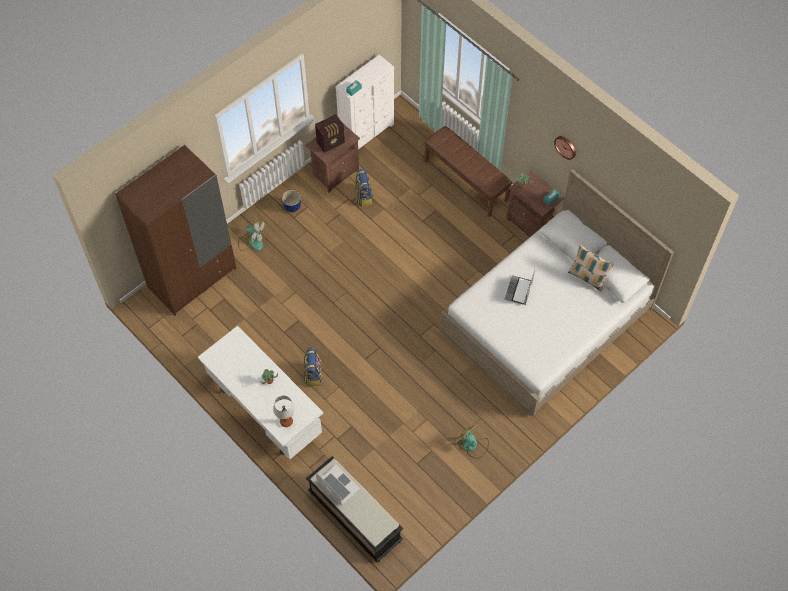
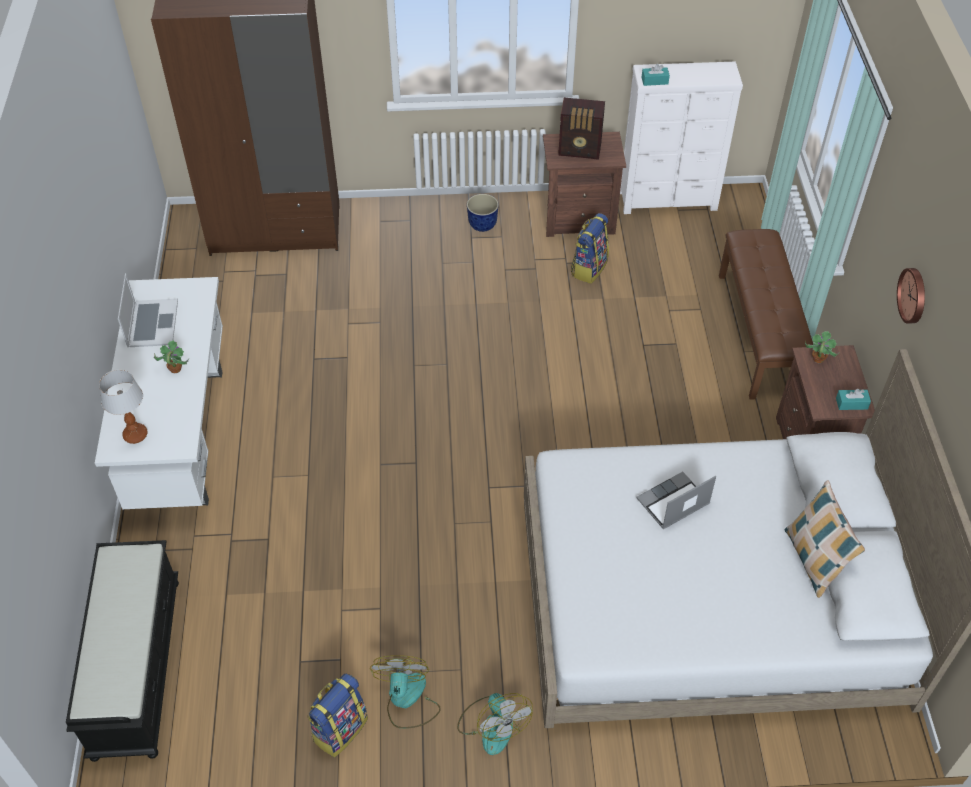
camera: 40 degrees right, 10 degrees down
fan [238,219,266,251] -> fan moved to [457,693,533,755]
backpack [304,348,322,386] -> backpack moved to [307,673,368,757]
laptop [316,465,360,506] -> laptop moved to [118,273,178,347]

